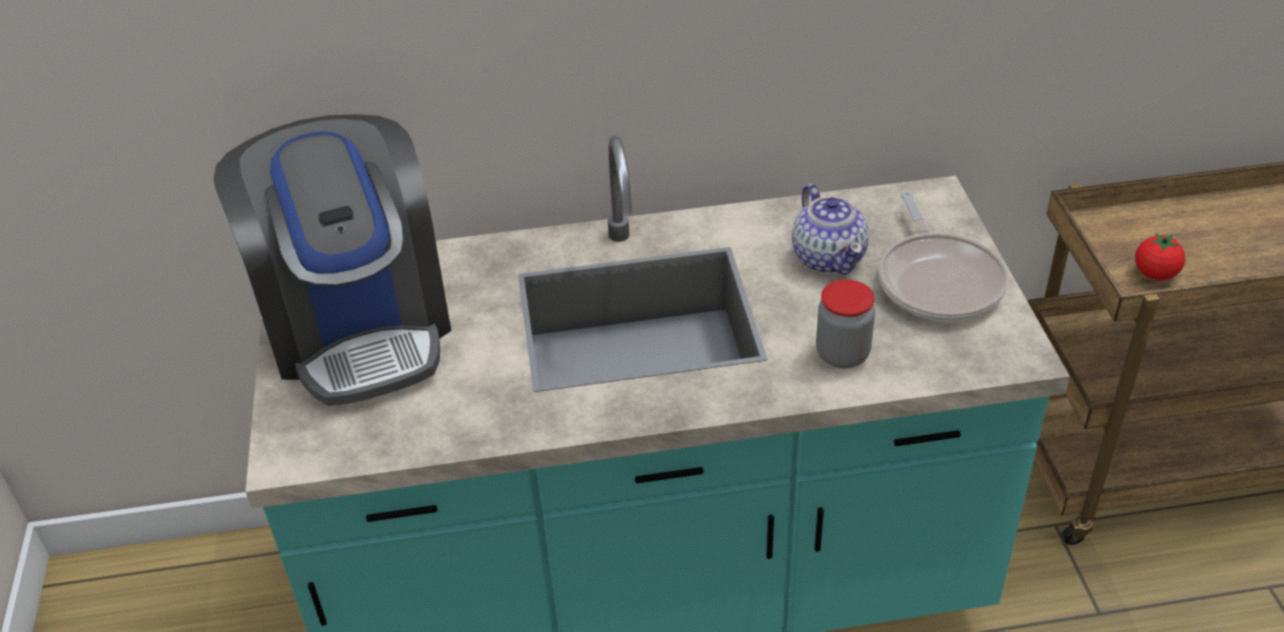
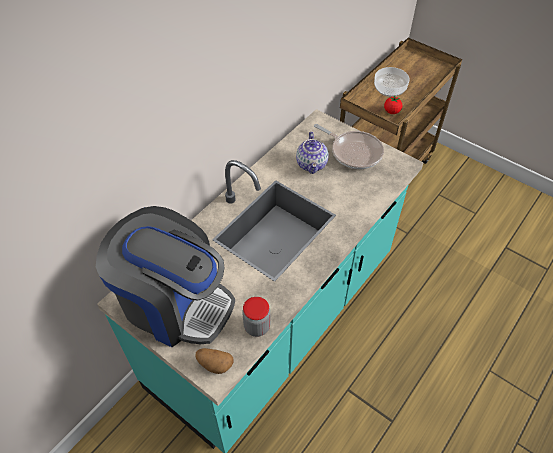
camera: 45 degrees left, 10 degrees up
teapot [792,184,869,275] -> teapot turned 60 degrees clockwise [296,131,329,174]
jar [816,280,875,368] -> jar moved to [242,297,271,337]
none -> potato [195,348,234,374]
none -> bowl [374,67,409,97]

